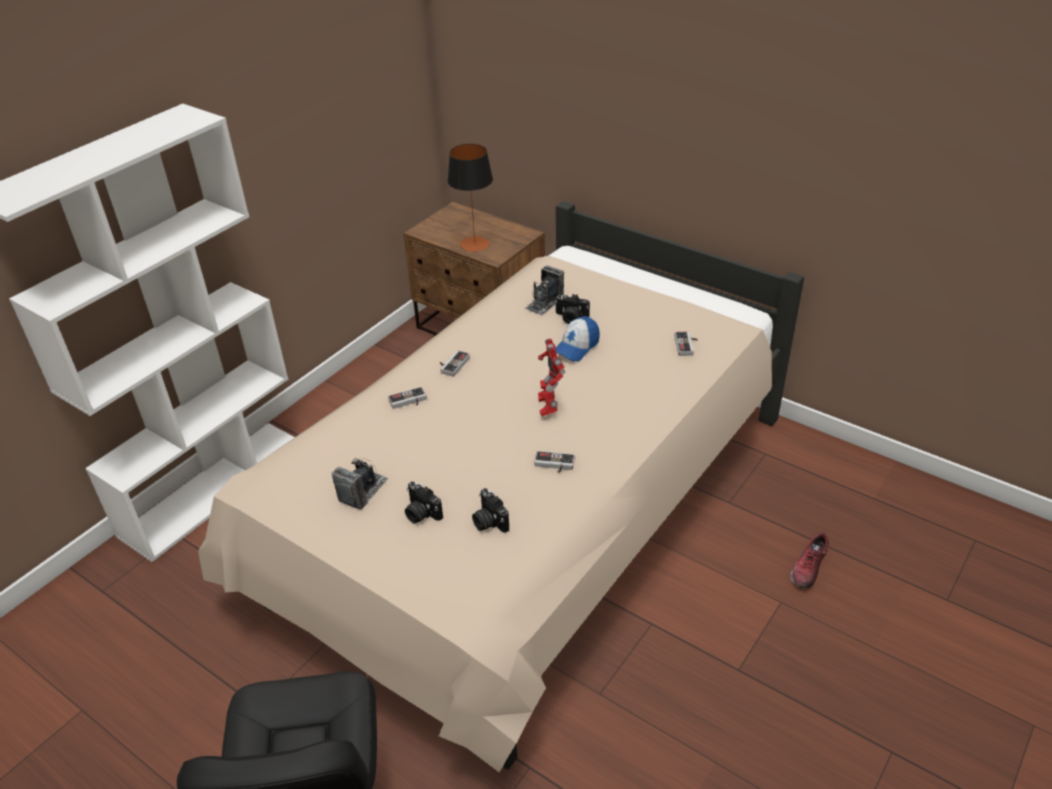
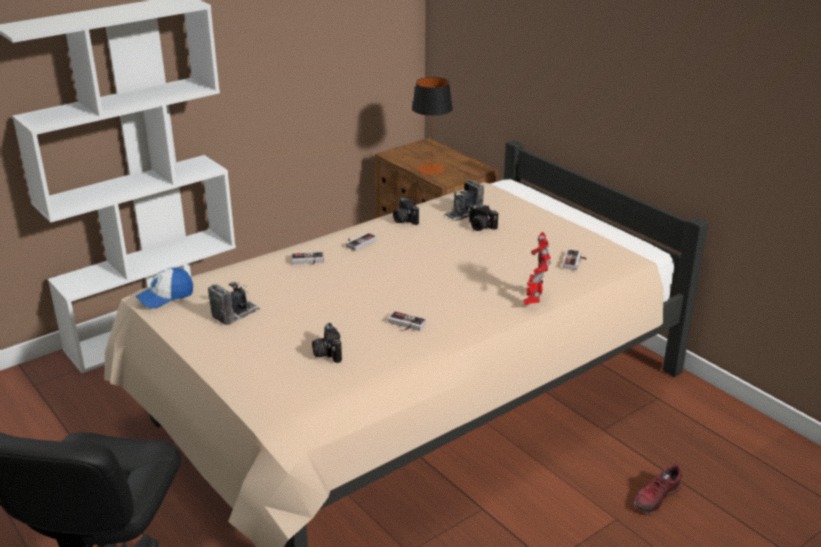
camera: 15 degrees right, 10 degrees down
camera [405,481,443,524] -> camera moved to [393,197,419,225]
toy robot [538,338,566,417] -> toy robot moved to [523,232,551,305]
cap [555,316,600,362] -> cap moved to [135,267,193,309]

